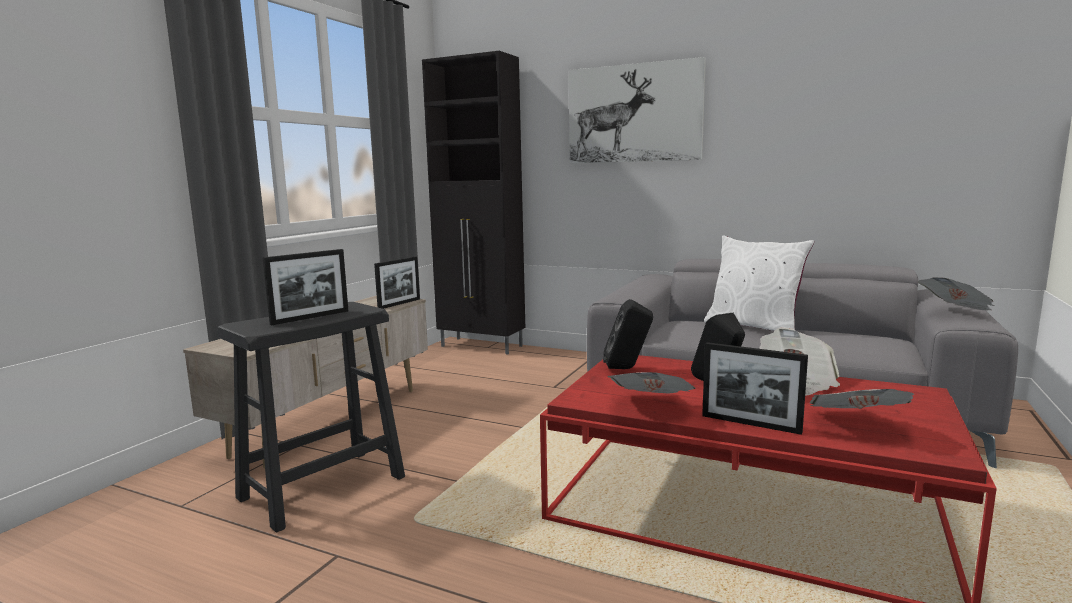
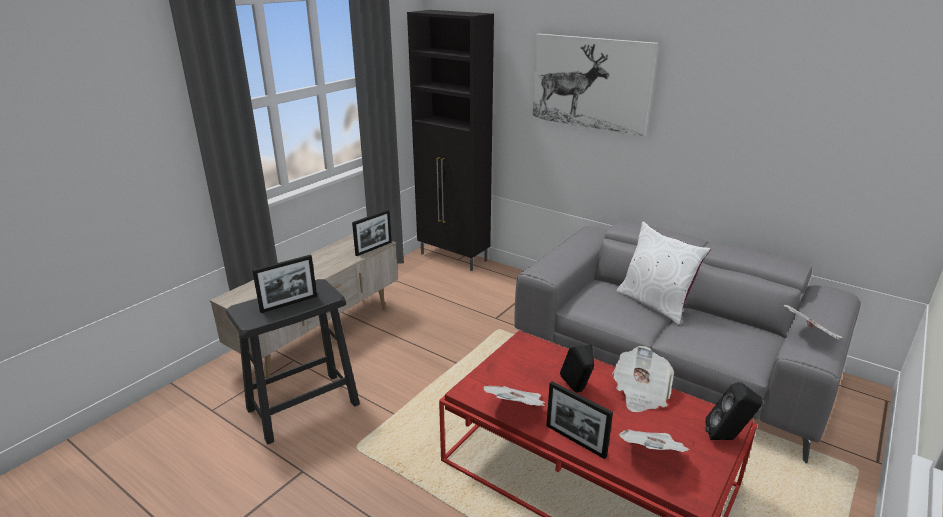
camera: 10 degrees right, 15 degrees up
black speaker [603,299,653,369] -> black speaker moved to [705,382,763,440]

